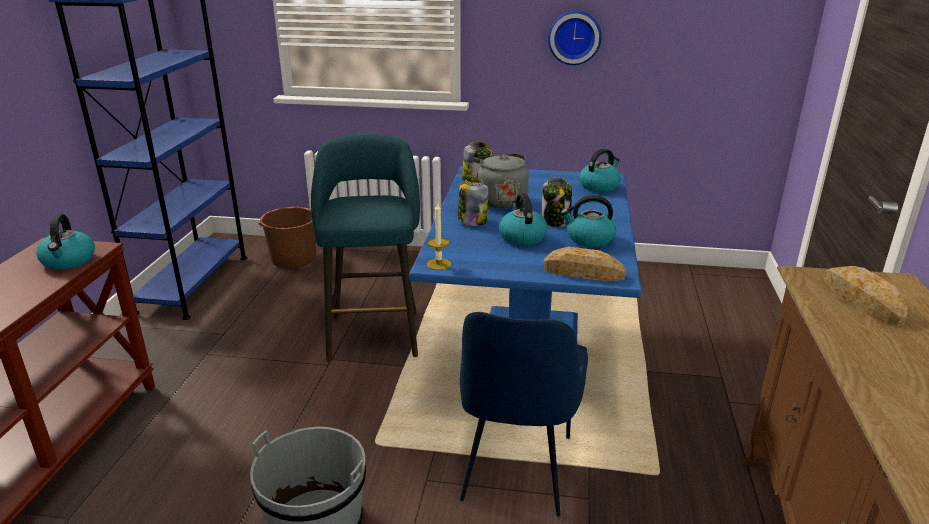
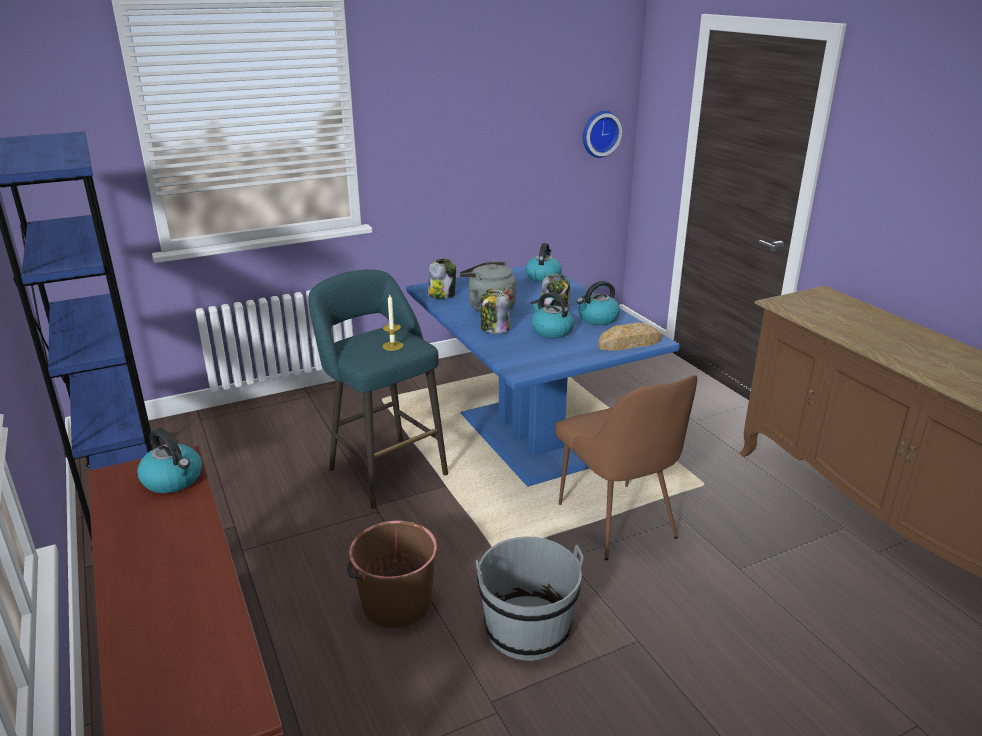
camera: 35 degrees left, 0 degrees up
brown bucket [258,207,316,269] -> brown bucket moved to [347,521,437,628]
candle [427,204,451,270] -> candle moved to [383,295,403,351]
blue chair [460,312,588,517] -> brown chair [555,375,697,560]
wall clock [548,10,602,65] -> wall clock moved to [583,111,622,158]
bread [823,266,908,326] -> none

